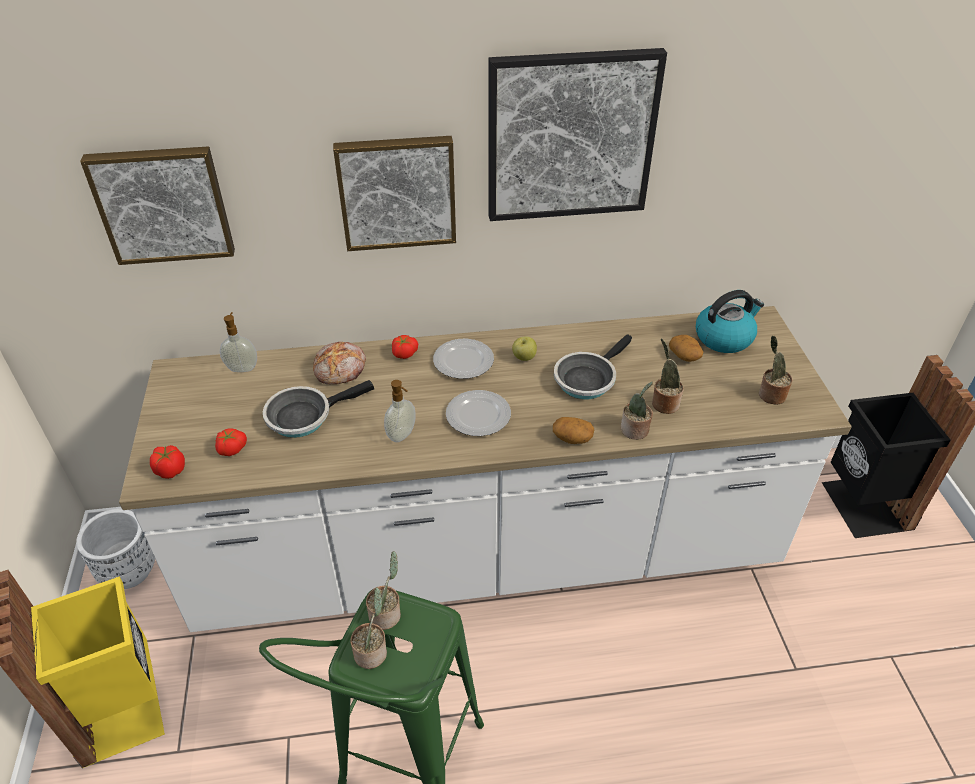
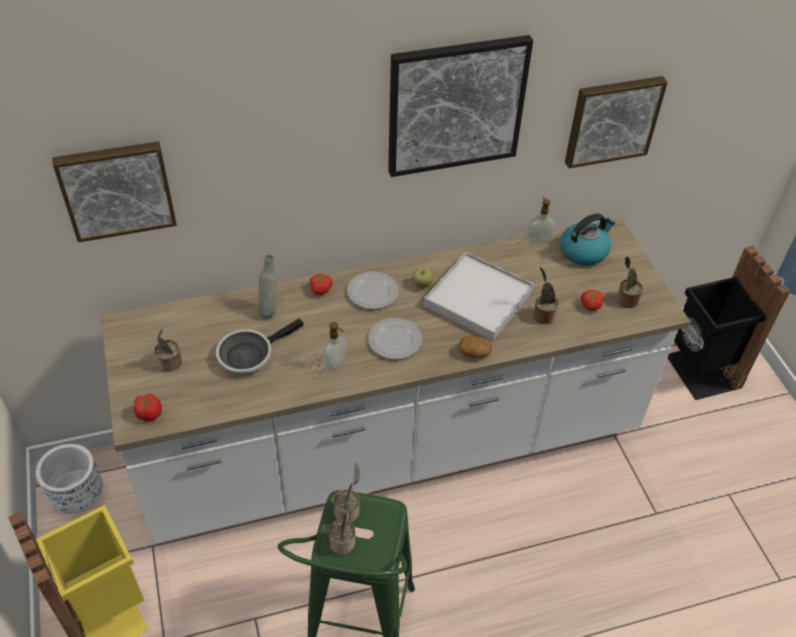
camera: 10 degrees left, 5 degrees up
tomato [215,428,247,456] -> tomato moved to [581,290,604,311]
soap dispenser [220,312,257,372] -> soap dispenser moved to [527,197,555,243]
bread [313,342,366,384] -> grey bottle [258,255,277,317]
picture [333,136,456,251] -> picture moved to [565,76,668,168]
frying pan [554,334,632,399] -> white tray [424,252,534,341]
potted plant [620,382,653,440] -> potted plant moved to [154,328,182,372]
potato [669,335,703,362] -> none

